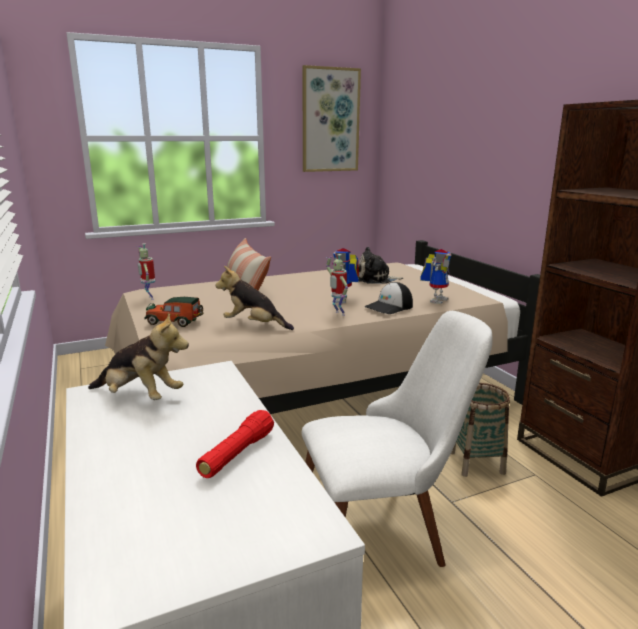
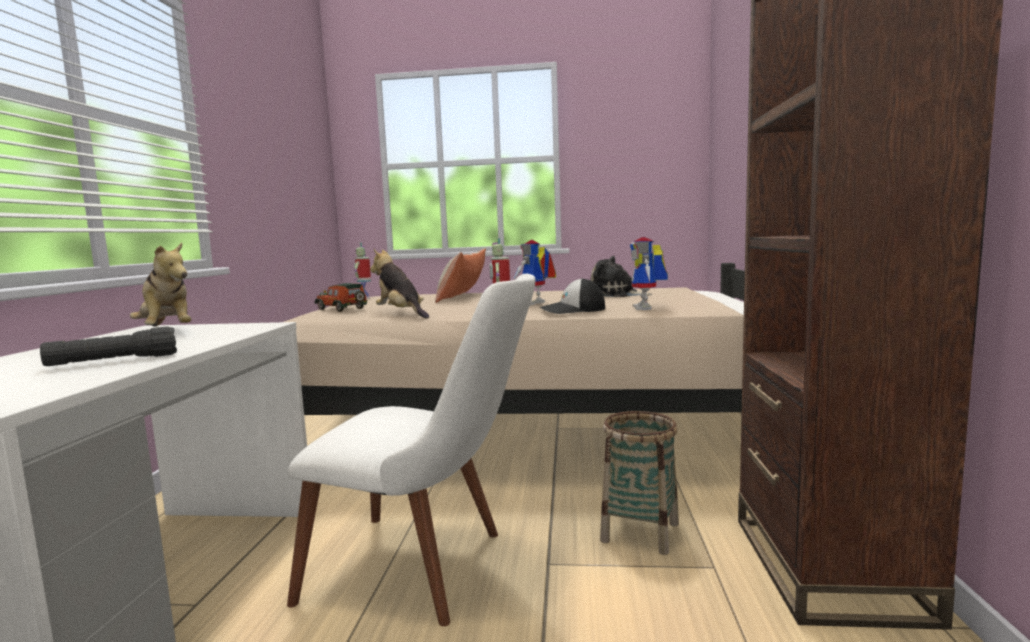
camera: 30 degrees right, 10 degrees down
red flashlight [196,410,274,478] -> black flashlight [40,326,177,366]
picture [302,65,361,172] -> none
toy robot [420,249,451,304] -> toy robot turned 120 degrees clockwise [630,237,668,310]

